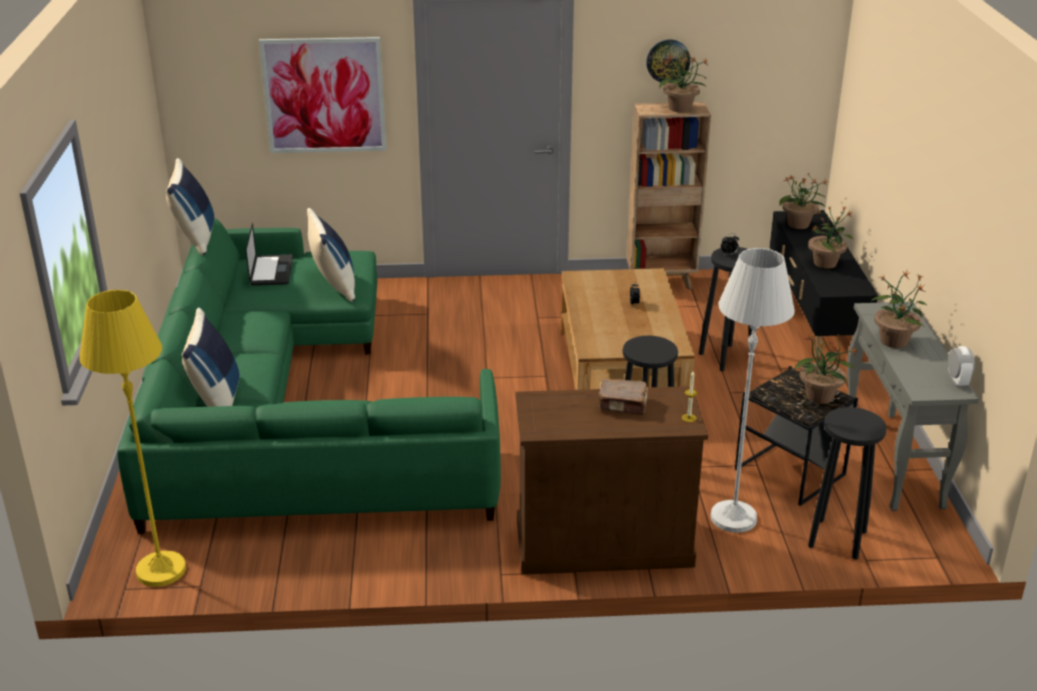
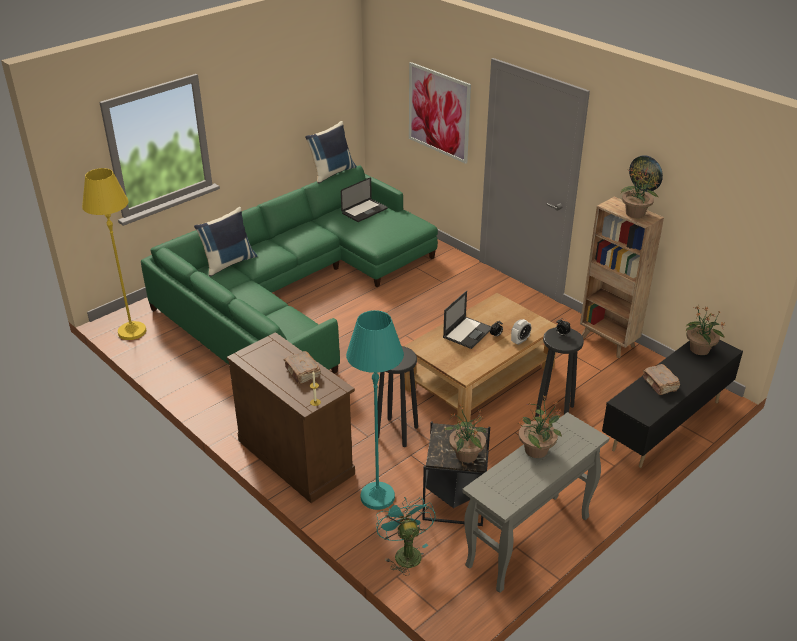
camera: 50 degrees right, 5 degrees up
blue pillow [307,208,355,302] -> none
white floor lamp [710,248,795,533] -> turquoise floor lamp [346,310,404,510]
potted plant [808,206,854,269] -> brown book [643,364,680,395]
black stool [808,407,887,559] -> turquoise fan [376,497,436,576]
alarm clock [948,346,975,387] -> alarm clock moved to [511,319,531,345]
none -> laptop [443,291,491,349]

